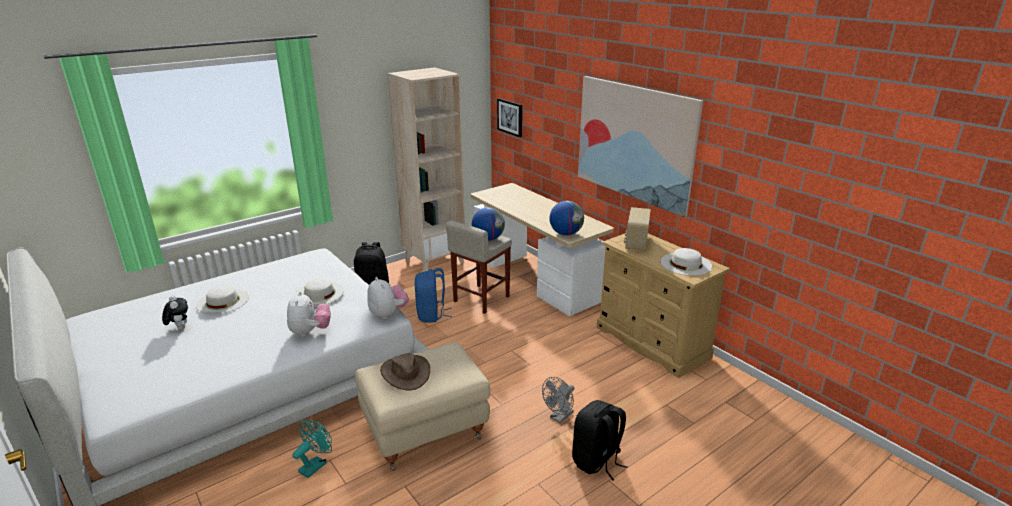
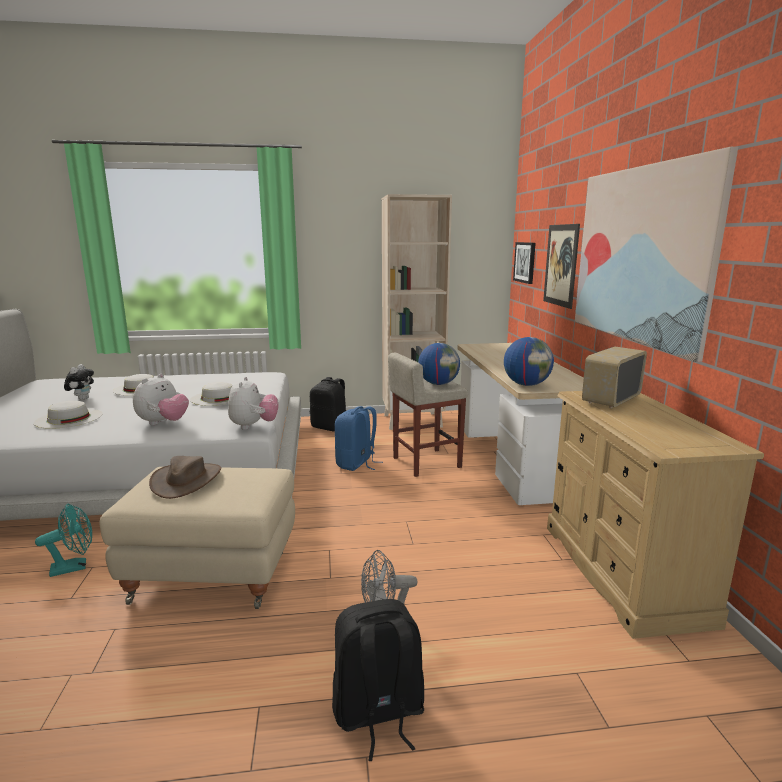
camera: 30 degrees right, 10 degrees down
white hat [661,248,712,276] -> white hat moved to [34,401,103,429]
none -> picture [543,224,580,309]

